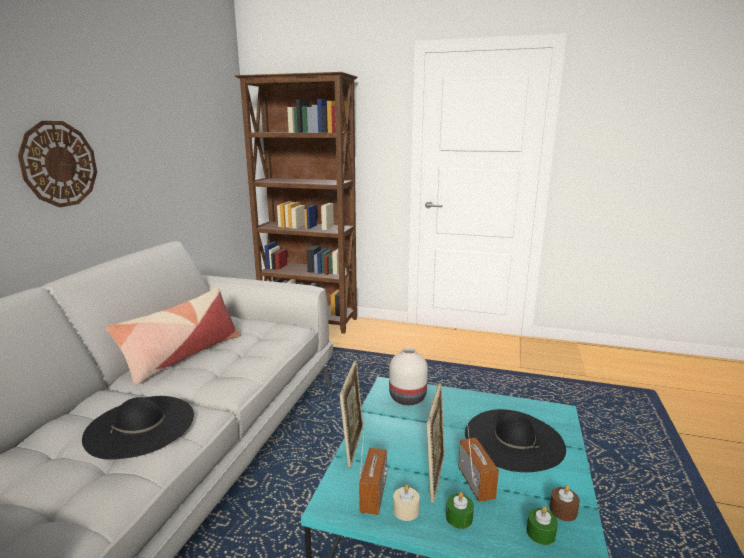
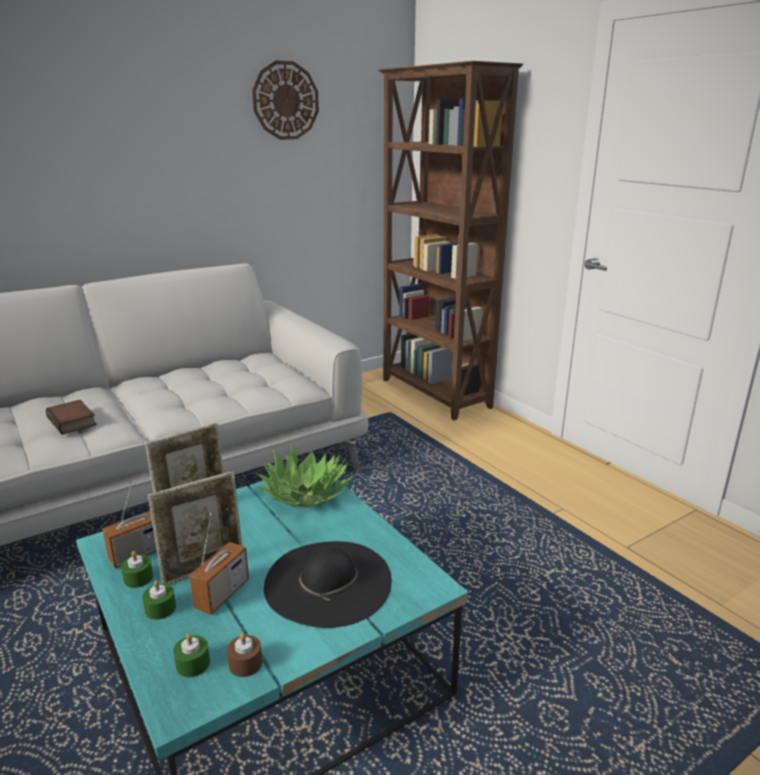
camera: 40 degrees right, 5 degrees up
wall clock [18,121,97,207] -> wall clock moved to [252,60,319,140]
black hat [82,396,194,460] -> book [46,400,97,435]
pillow [106,287,241,384] -> none
white vase [389,347,428,405] -> potted plant [256,445,354,507]
beige candle [393,485,420,521] -> green candle [121,551,153,588]

